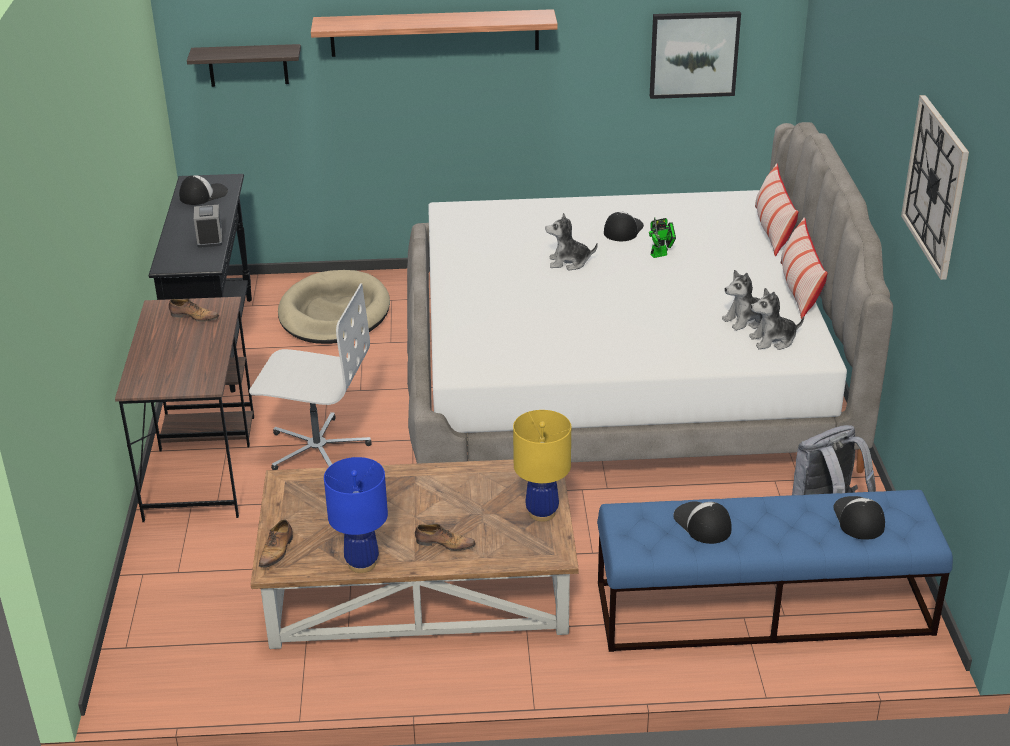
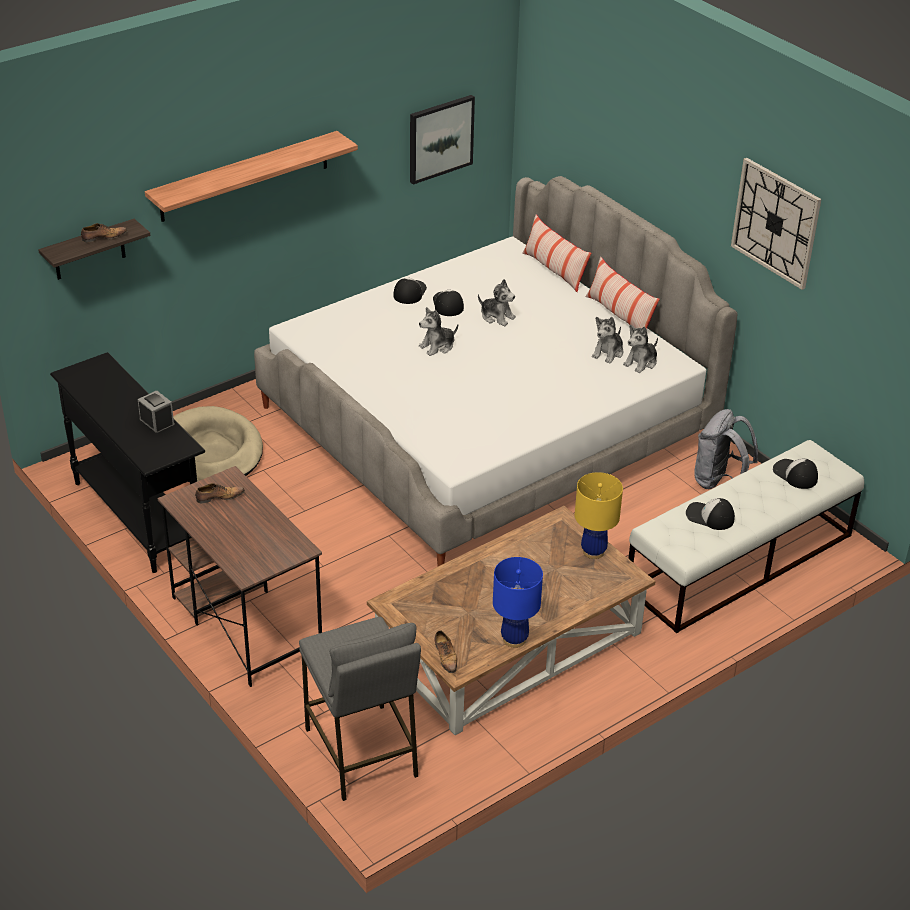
camera: 35 degrees left, 5 degrees up
cap [179,175,228,205] -> cap moved to [393,278,427,304]
white office chair [249,283,372,470] -> none
shoe [415,524,476,551] -> shoe moved to [81,223,127,242]
blue bench [597,490,953,652] -> white bench [628,440,864,633]
toy robot [649,217,676,258] -> plush toy [478,279,516,326]
none -> grey stool [299,617,421,801]

